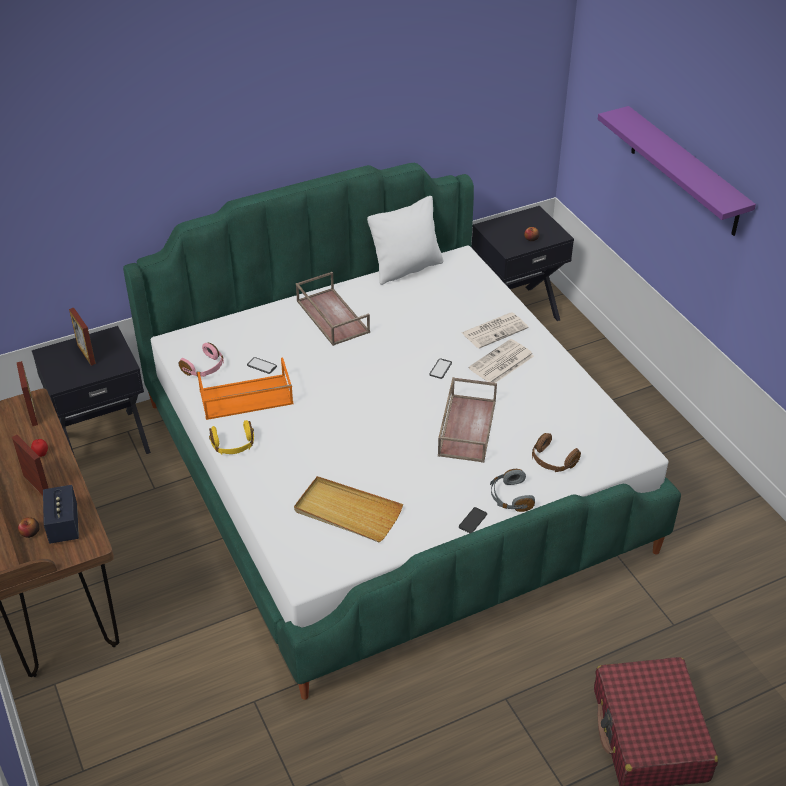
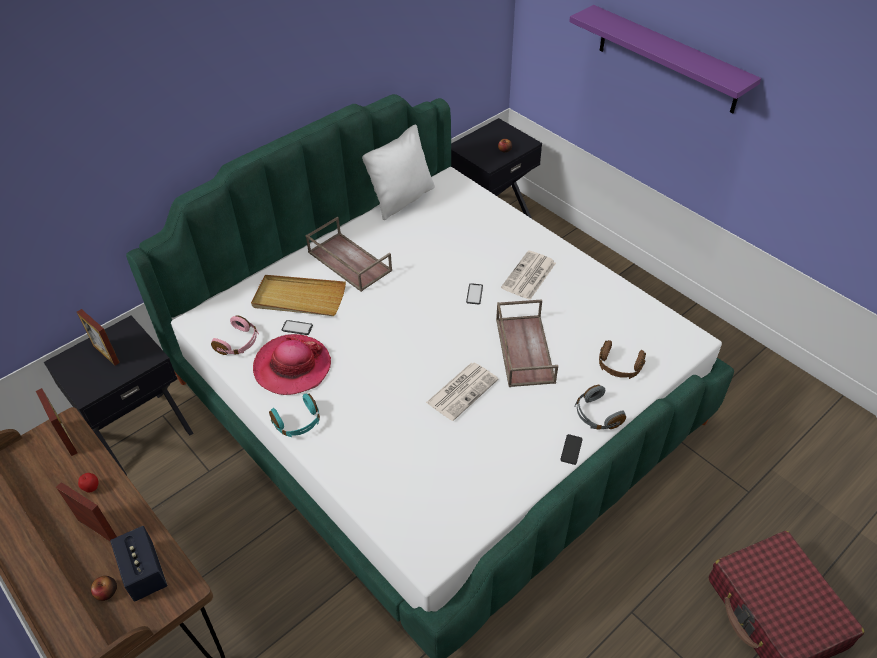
camera: 15 degrees left, 5 degrees up
orange tray [197,358,294,420] -> hat [253,334,331,395]
yellow headphones [209,420,254,454] -> turquoise headphones [269,393,320,437]
beige tray [294,476,403,542] -> beige tray moved to [251,275,346,316]
newspaper [462,312,529,349] -> newspaper moved to [426,362,499,421]

